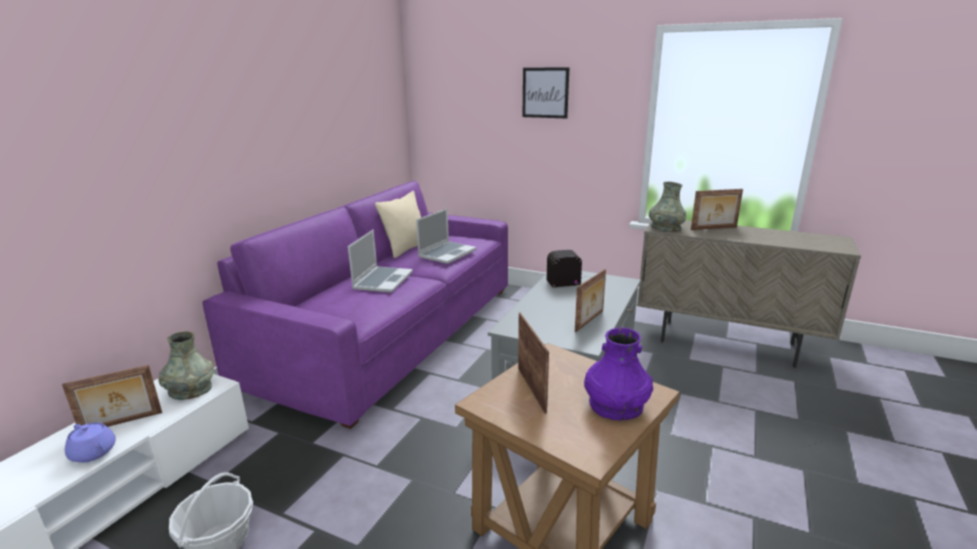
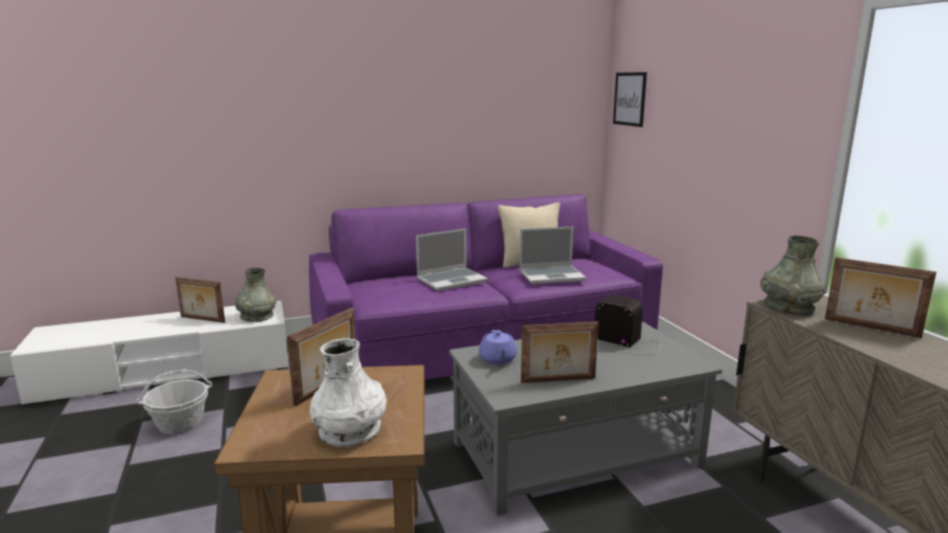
camera: 45 degrees right, 5 degrees down
purple teapot [65,422,116,463] -> purple teapot moved to [479,330,517,364]
picture [523,67,569,119] -> picture moved to [613,72,647,127]
purple vase [584,327,653,420] -> white vase [310,338,387,448]

